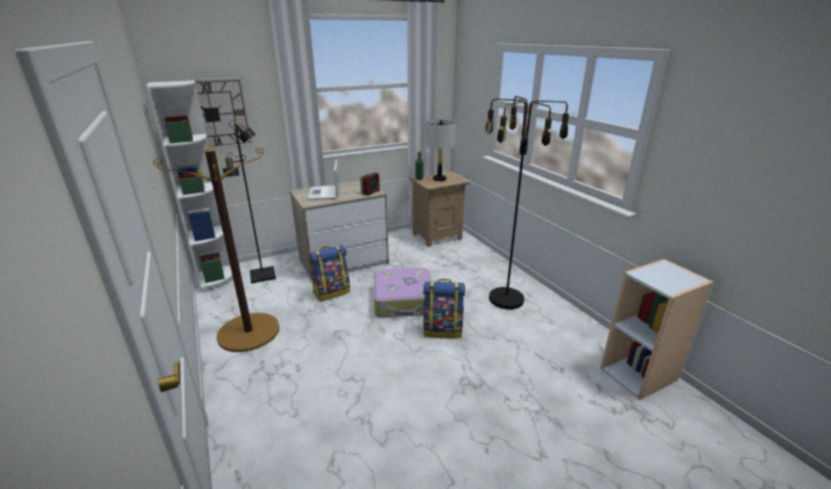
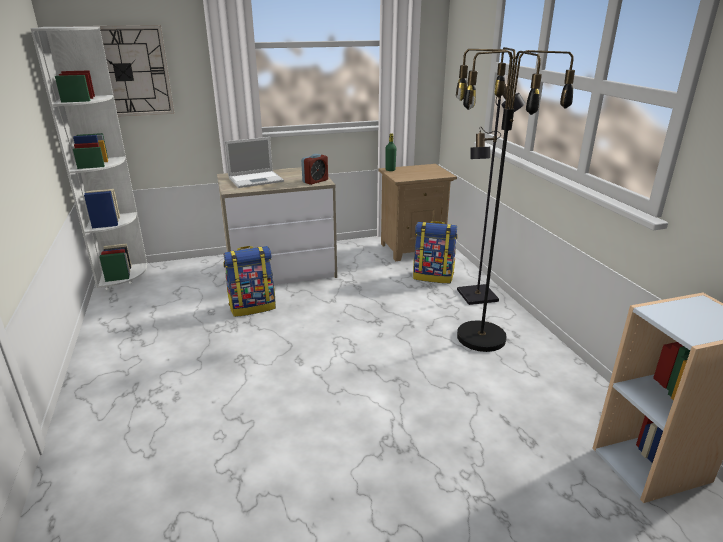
camera: 10 degrees right, 0 degrees up
brown clothes rack [153,142,280,352] -> none
black floor lamp [222,120,276,284] -> black floor lamp moved to [457,84,525,305]
laptop [308,160,339,200] -> laptop turned 120 degrees counterclockwise [224,137,284,188]
suitcase [374,268,431,317] -> none
backpack [423,279,465,339] -> backpack moved to [413,221,458,283]
grey table lamp [426,120,456,181] -> none

